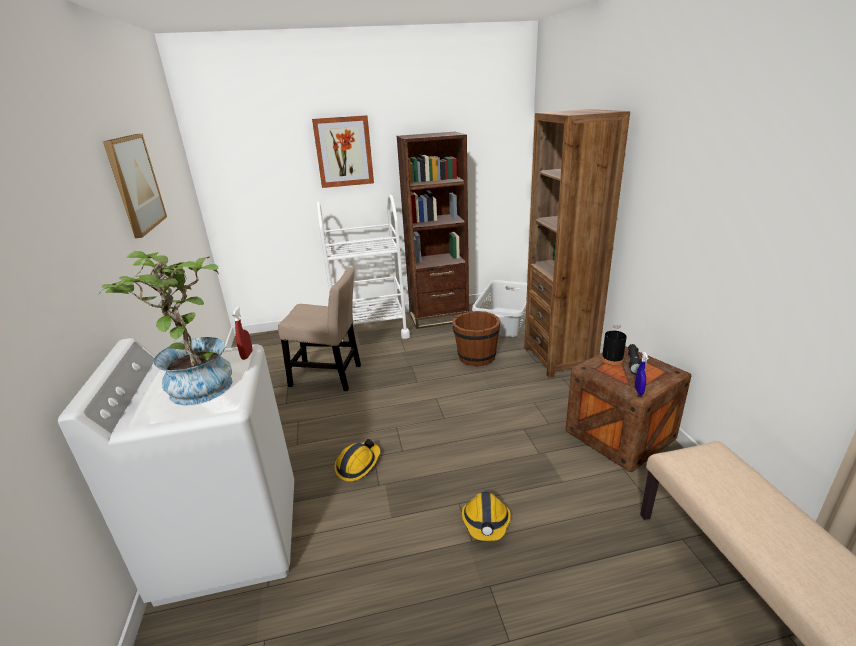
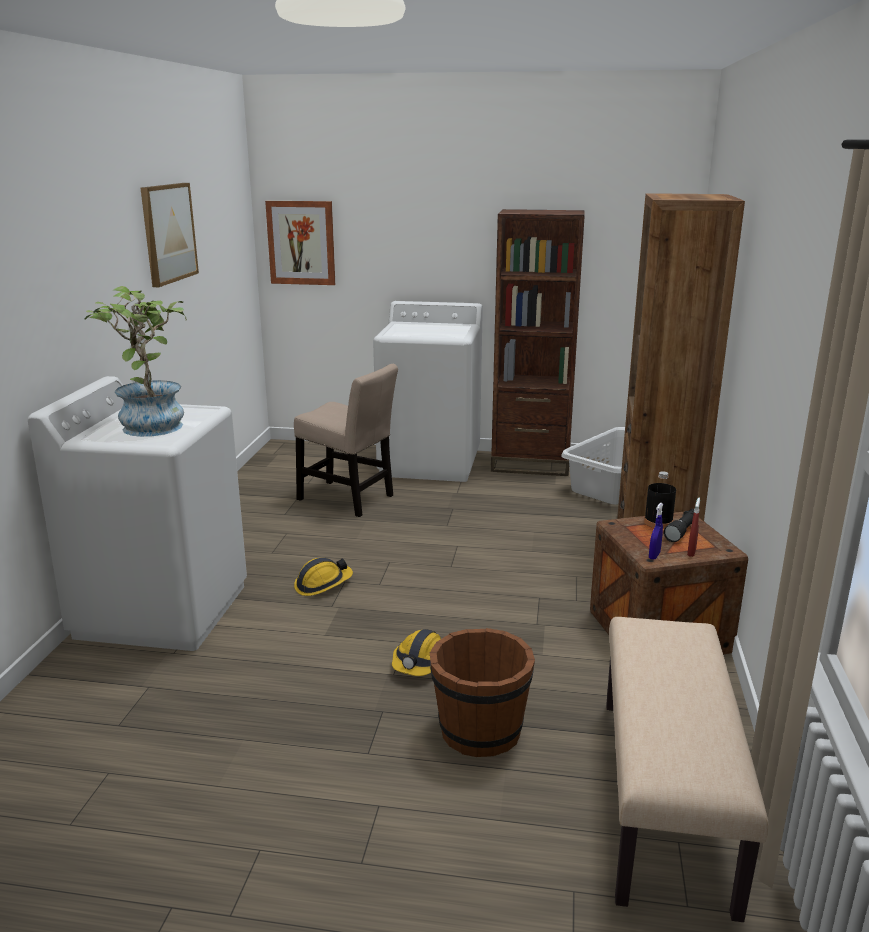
camera: 20 degrees right, 5 degrees down
red spray bottle [232,306,253,360] -> red spray bottle moved to [687,498,700,557]
picture [312,115,374,188] -> picture moved to [265,201,335,285]
white cart [316,195,410,348] -> white washing machine [373,301,483,482]
brown bucket [452,311,501,367] -> brown bucket moved to [430,628,535,757]

